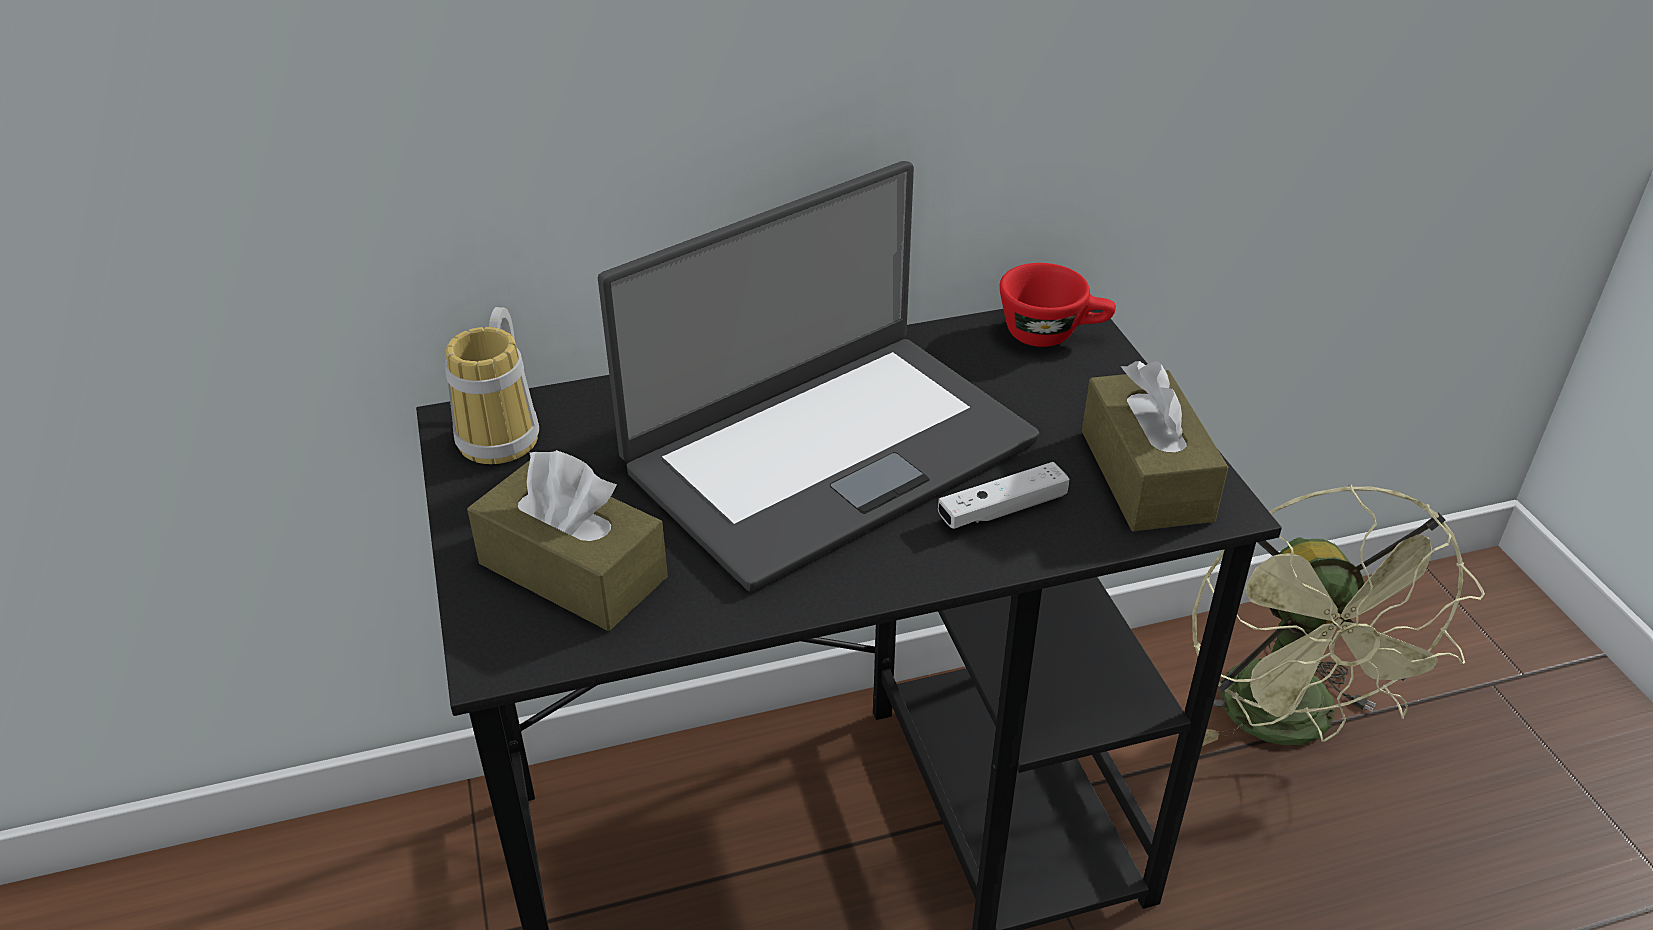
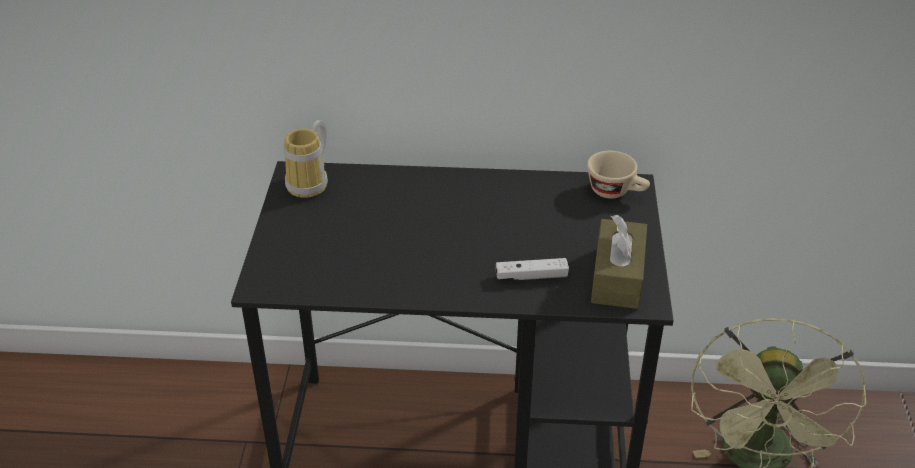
camera: 20 degrees right, 0 degrees up
brown tissue box [467,450,668,631] -> none
laptop [598,161,1040,591] -> none
red cup [999,263,1116,347] -> beige cup [587,151,650,199]

